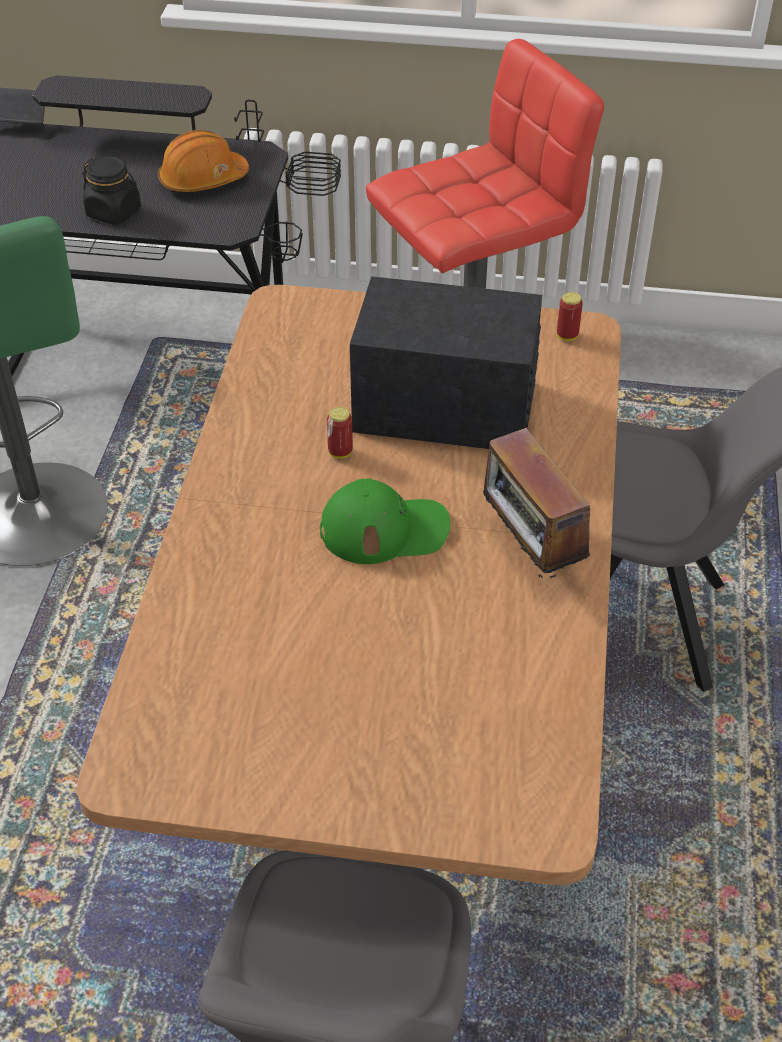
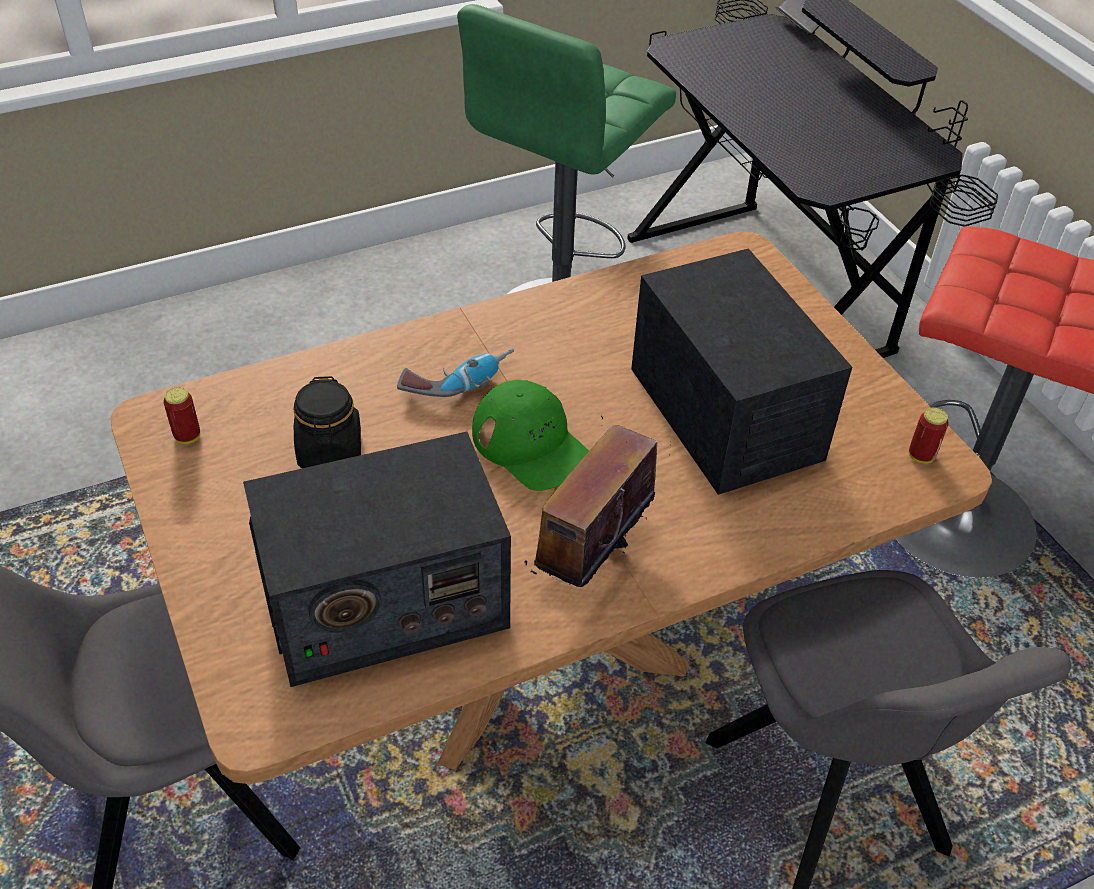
camera: 55 degrees right, 0 degrees up
black jar [82,156,141,225] -> black jar moved to [293,376,361,468]
orange hard hat [158,130,249,193] -> none
can [327,407,353,459] -> can moved to [164,387,200,444]
none -> radio [243,432,511,687]
none -> power drill [397,348,514,397]

